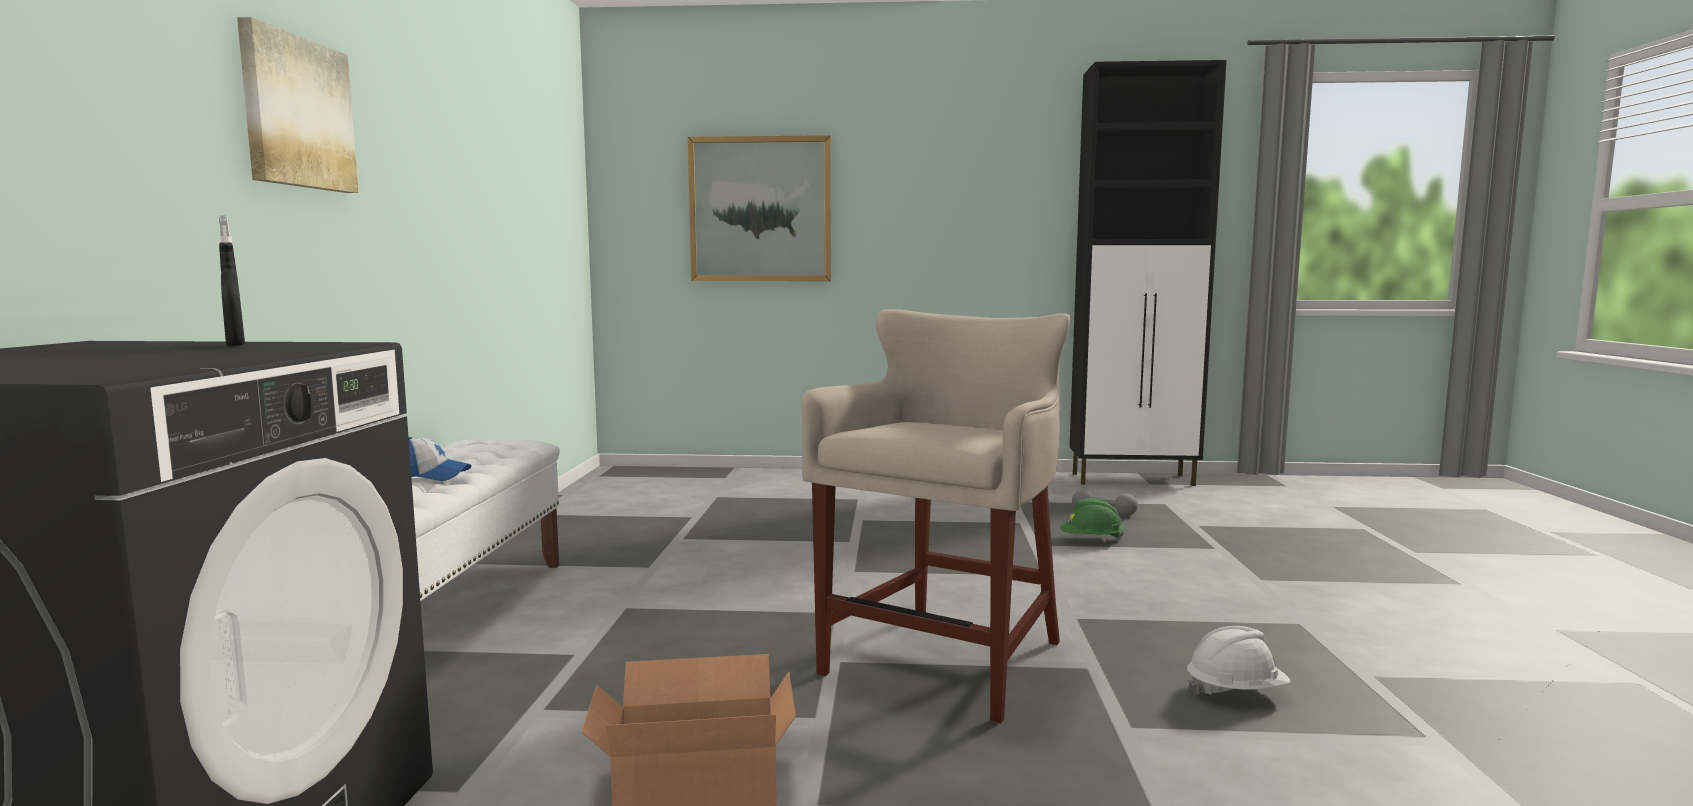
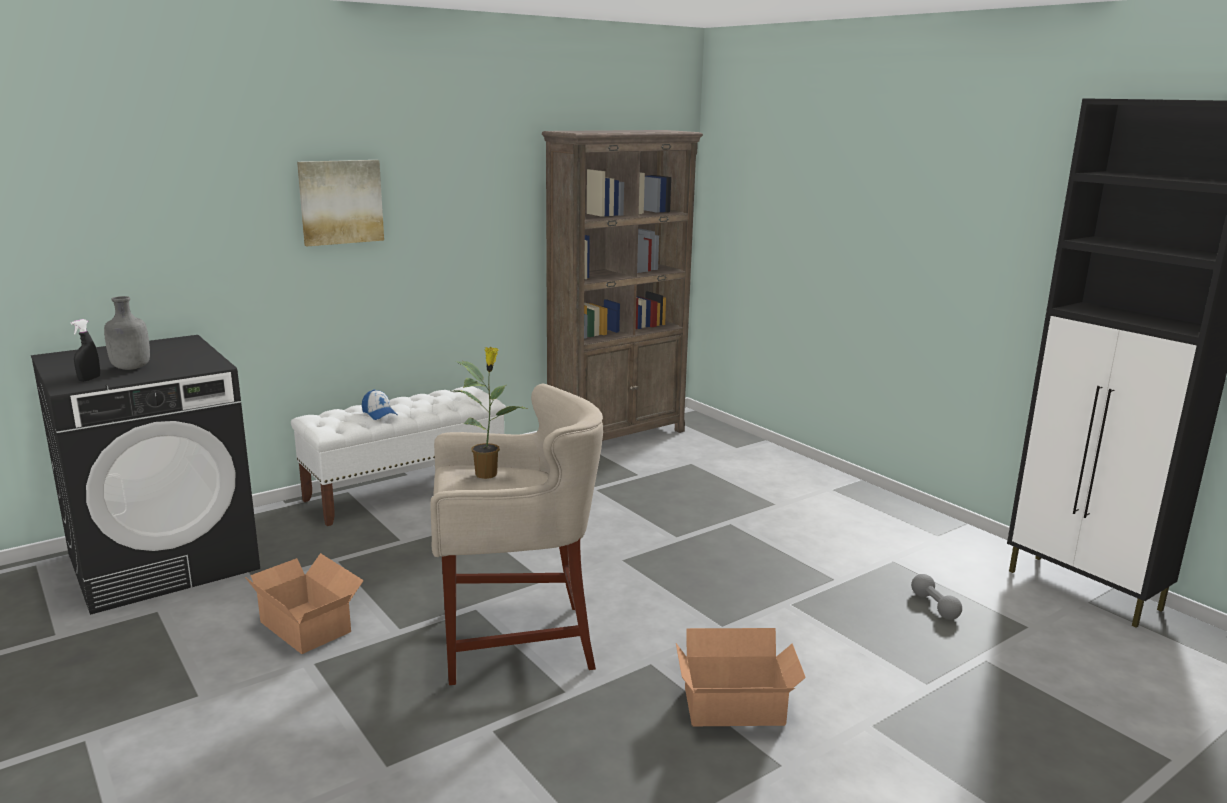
camera: 50 degrees right, 10 degrees up
black spray bottle [218,215,245,346] -> black spray bottle moved to [70,319,100,382]
picture [688,135,831,281] -> none
green hard hat [1060,498,1124,540] -> none
white hard hat [1187,626,1291,695] -> none
none -> grey bottle [104,296,150,370]
none -> potted plant [453,347,527,479]
none -> brown bookcase [542,130,703,441]
none -> cardboard box [676,628,806,726]

